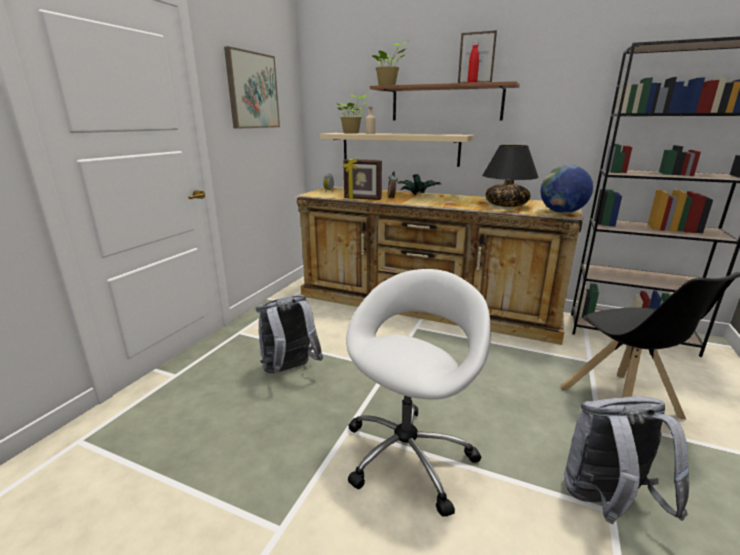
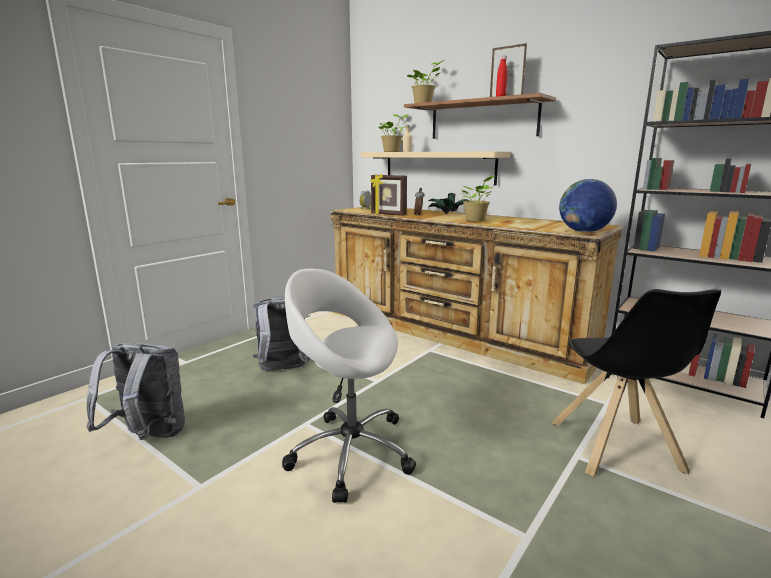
camera: 15 degrees right, 5 degrees down
picture [224,46,280,129] -> none
white office chair [346,269,491,517] -> white office chair turned 135 degrees counterclockwise [282,269,416,503]
black table lamp [482,145,539,207] -> none
grey backpack [564,396,689,524] -> grey backpack moved to [86,343,185,440]
none -> potted plant [461,175,495,222]

